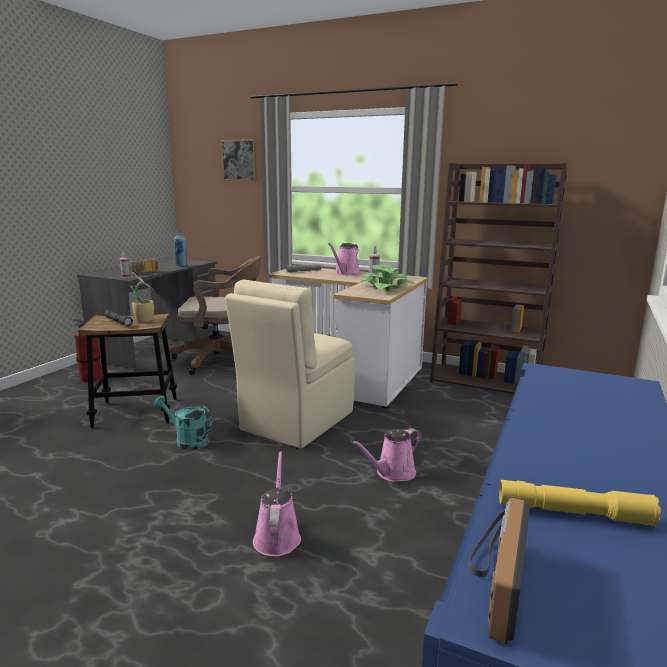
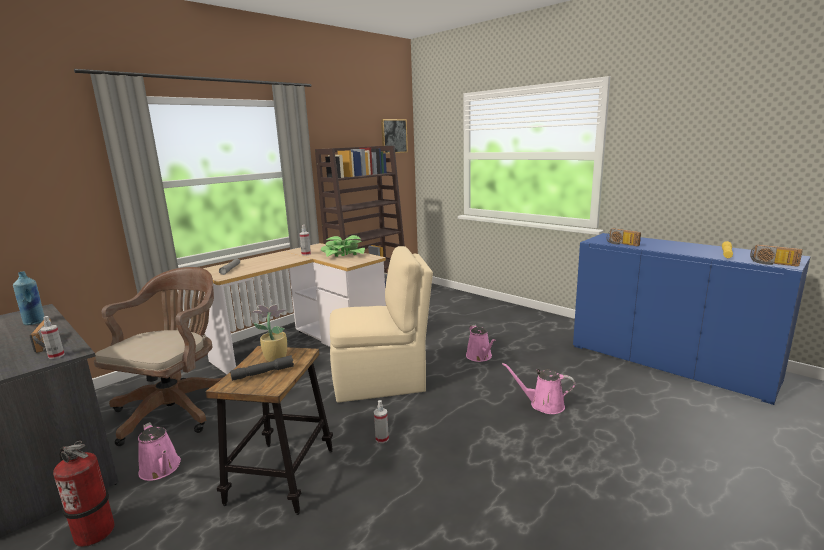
camera: 70 degrees left, 0 degrees up
turquoise watering can [154,396,212,450] -> spray bottle [374,400,389,443]
picture [221,139,257,181] -> picture moved to [381,119,408,154]
beige chair [225,279,355,449] -> beige chair turned 60 degrees counterclockwise [330,246,433,403]
pink watering can [328,243,361,275] -> pink watering can moved to [138,422,181,481]
none -> radio [607,228,641,246]

